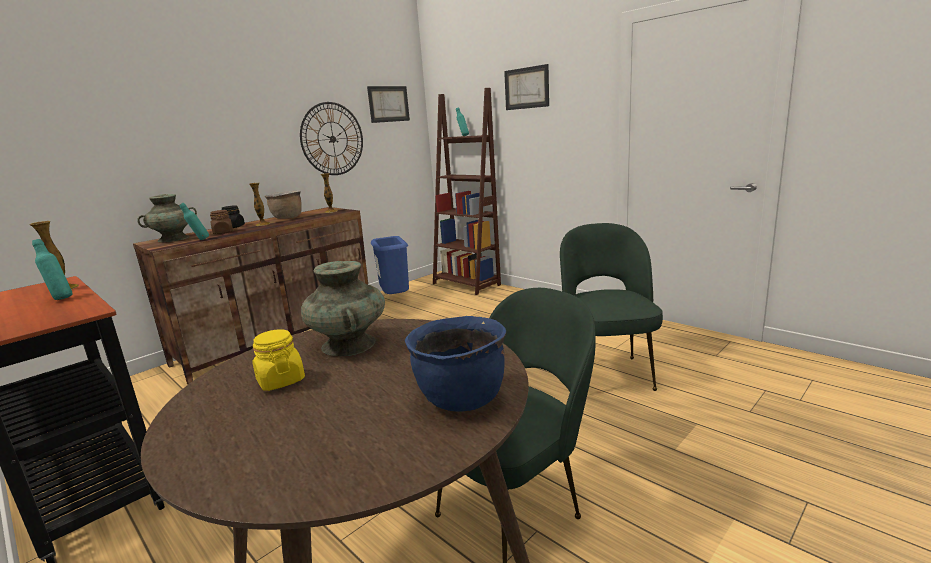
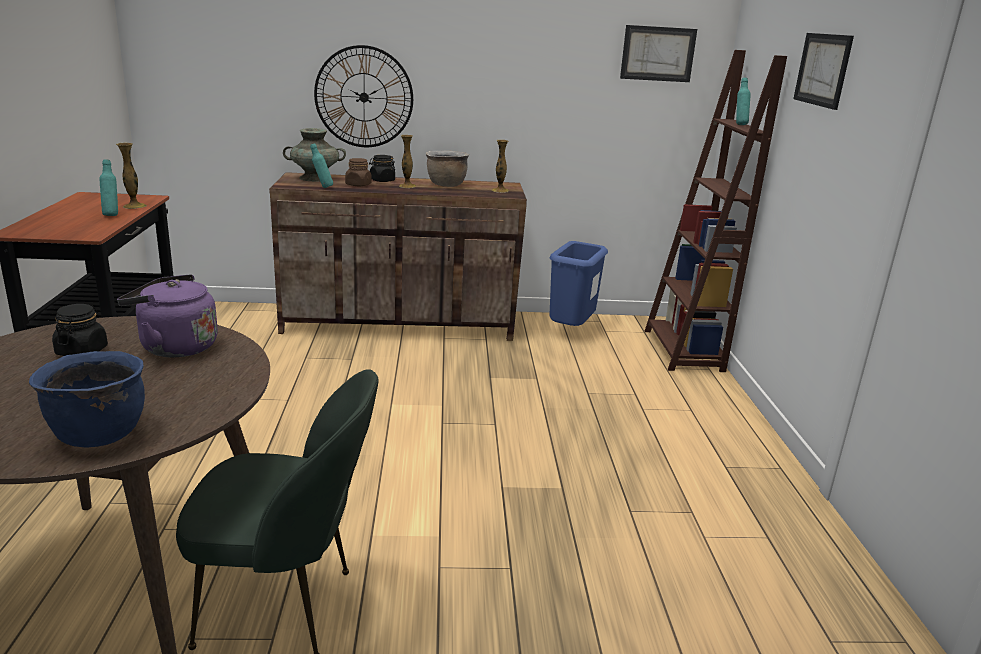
camera: 40 degrees right, 5 degrees up
yellow jar [253,329,305,391] -> black jar [52,304,108,356]
wall clock [300,102,363,175] -> wall clock moved to [314,45,413,147]
turquoise vase [301,261,385,356] -> purple kettle [117,274,218,358]
green chair [560,223,663,391] -> none

